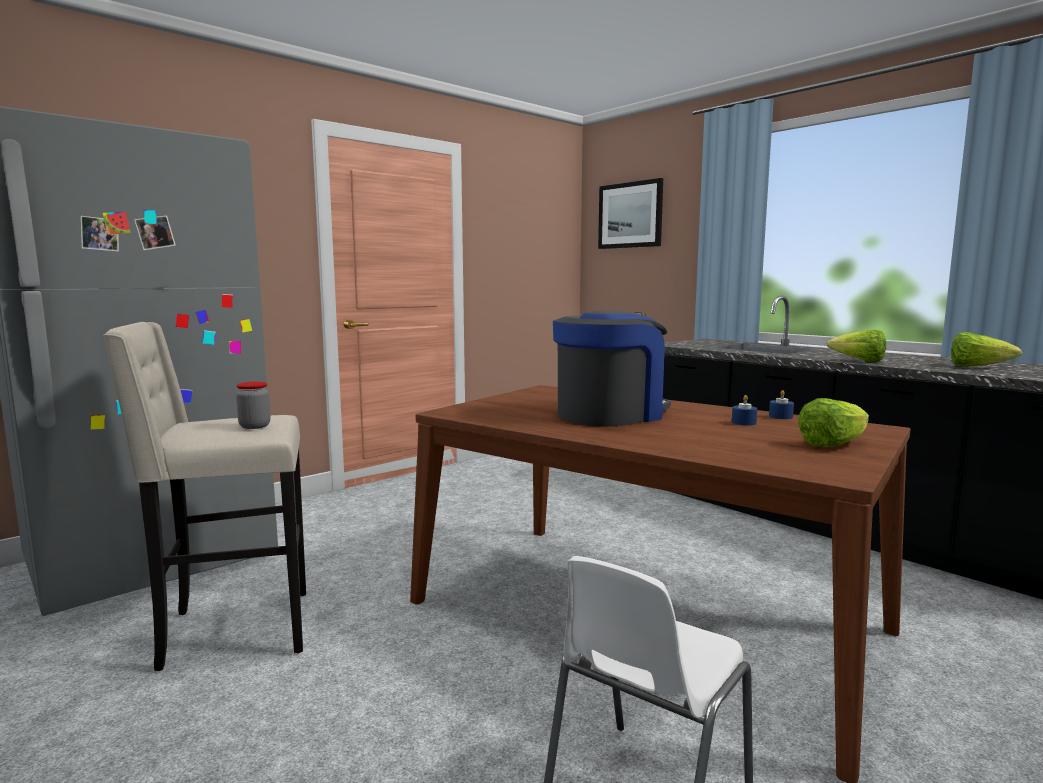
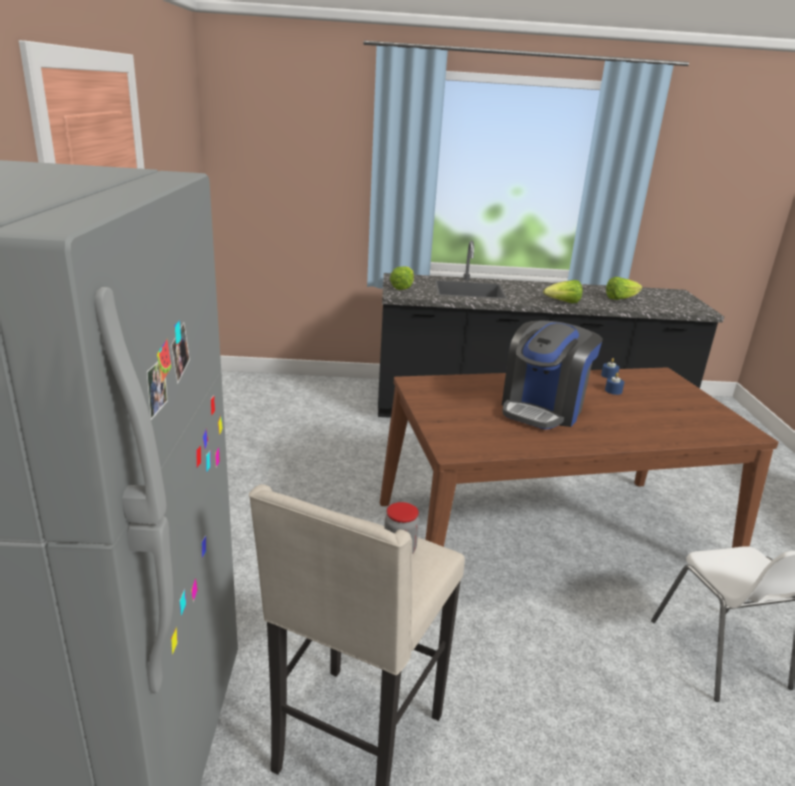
camera: 50 degrees left, 15 degrees up
coffee machine [553,310,671,427] -> coffee machine turned 150 degrees counterclockwise [502,321,603,430]
picture [598,178,663,249] -> none
lettuce [798,398,869,447] -> lettuce moved to [390,266,414,290]

